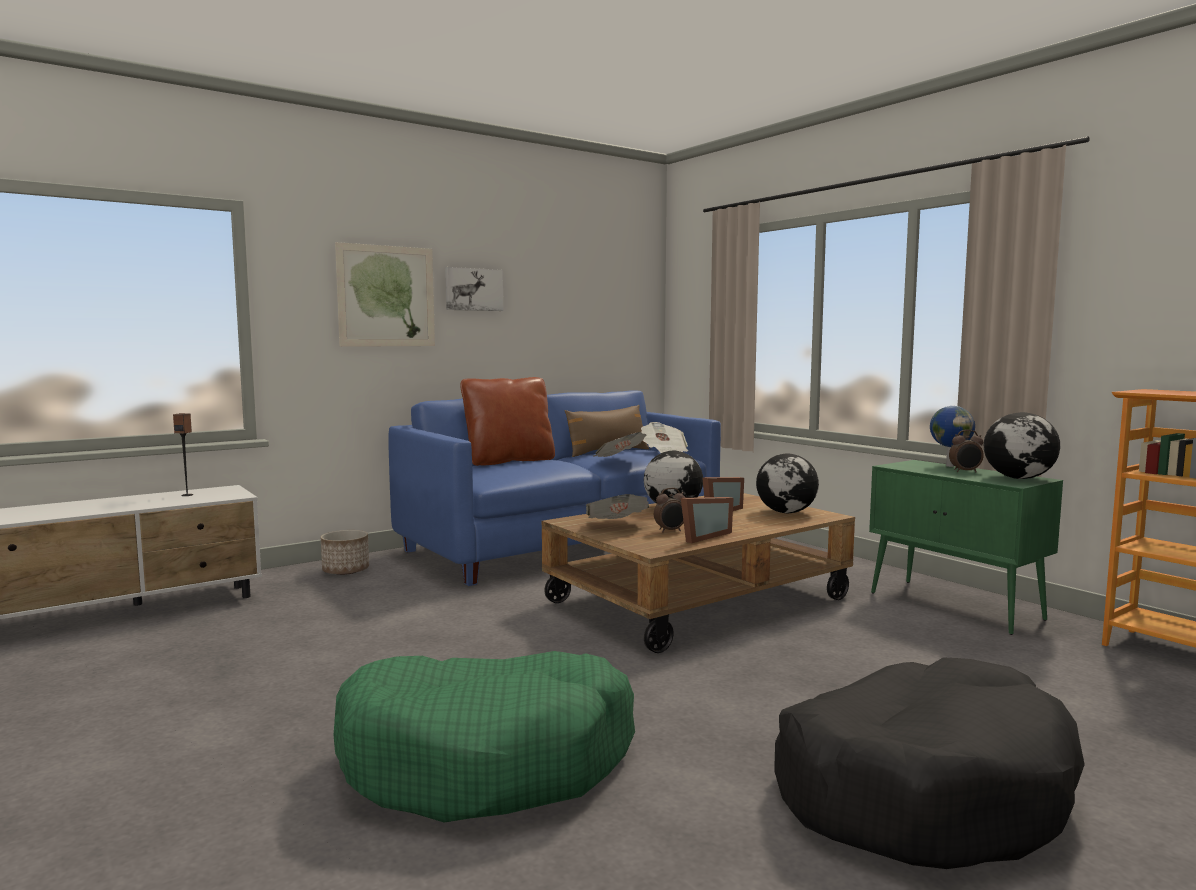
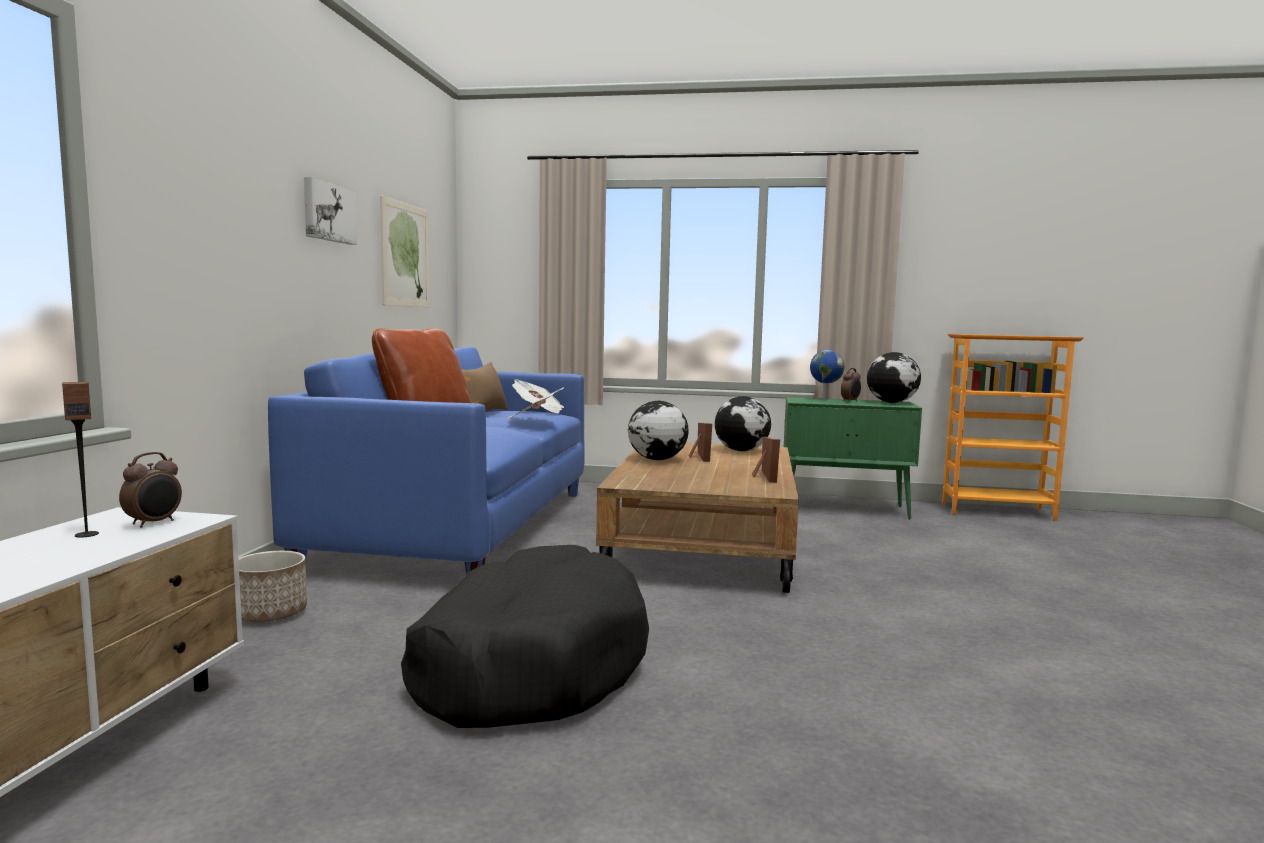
camera: 45 degrees left, 0 degrees up
green dog bed [334,651,635,823] -> none
picture [335,242,435,347] -> picture moved to [380,196,430,307]
newspaper [586,494,650,519] -> none
alarm clock [654,488,685,533] -> alarm clock moved to [119,452,182,528]
black dog bed [774,657,1085,869] -> black dog bed moved to [401,545,649,728]

